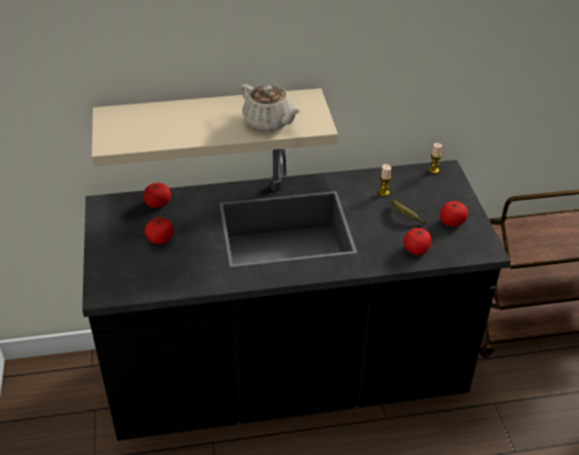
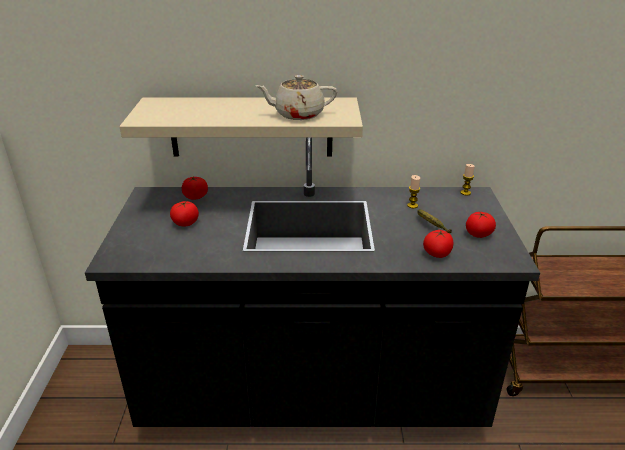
camera: 10 degrees right, 10 degrees down
beige teapot [240,84,300,131] -> beige teapot turned 120 degrees clockwise [255,75,337,120]

